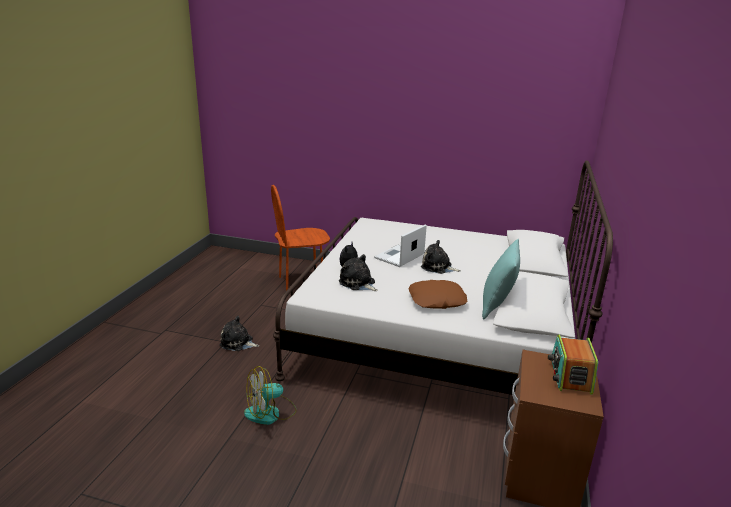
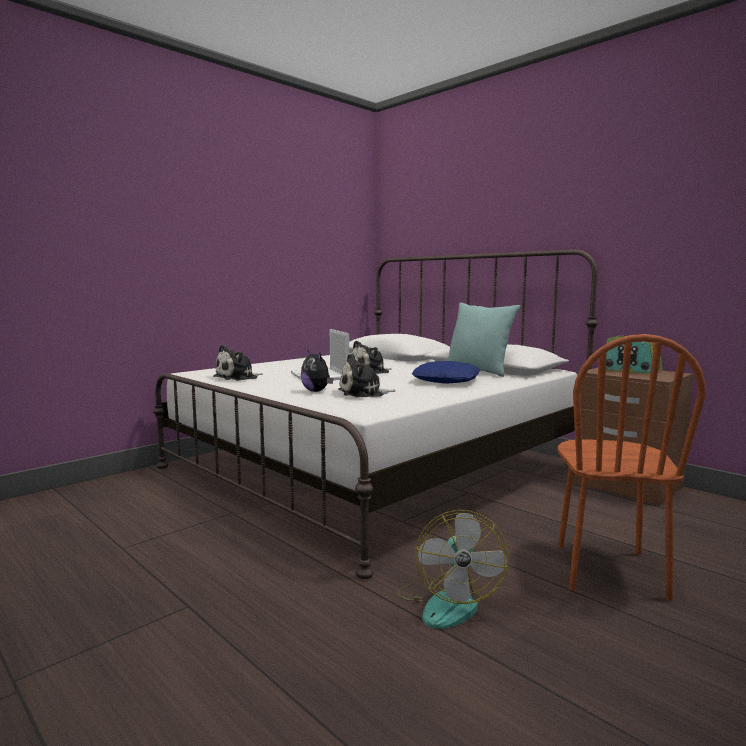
camera: 60 degrees left, 15 degrees down
plush toy [220,316,259,351] -> plush toy moved to [213,345,263,381]
brown chair [271,185,330,291] -> brown chair moved to [558,334,705,600]
brown pillow [409,280,467,309] -> blue pillow [412,361,480,384]

